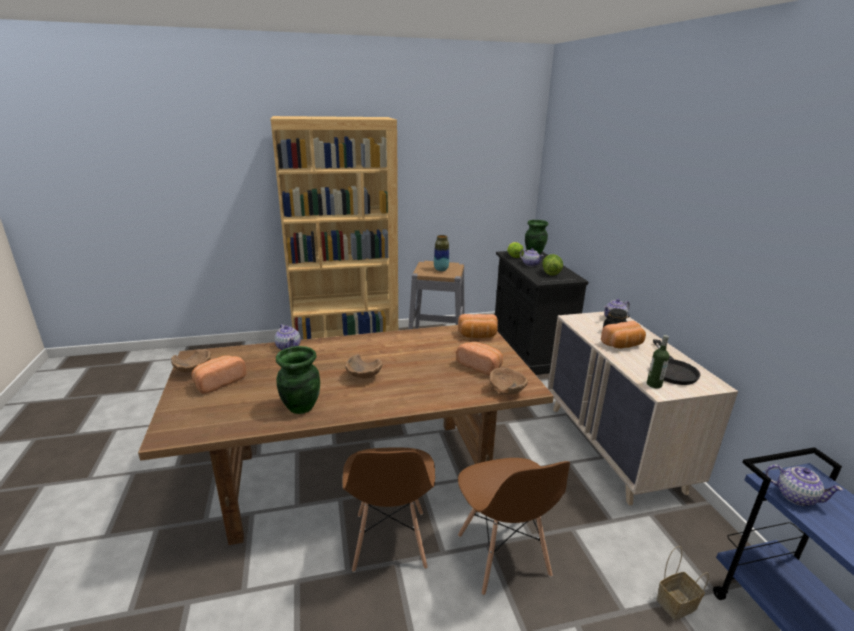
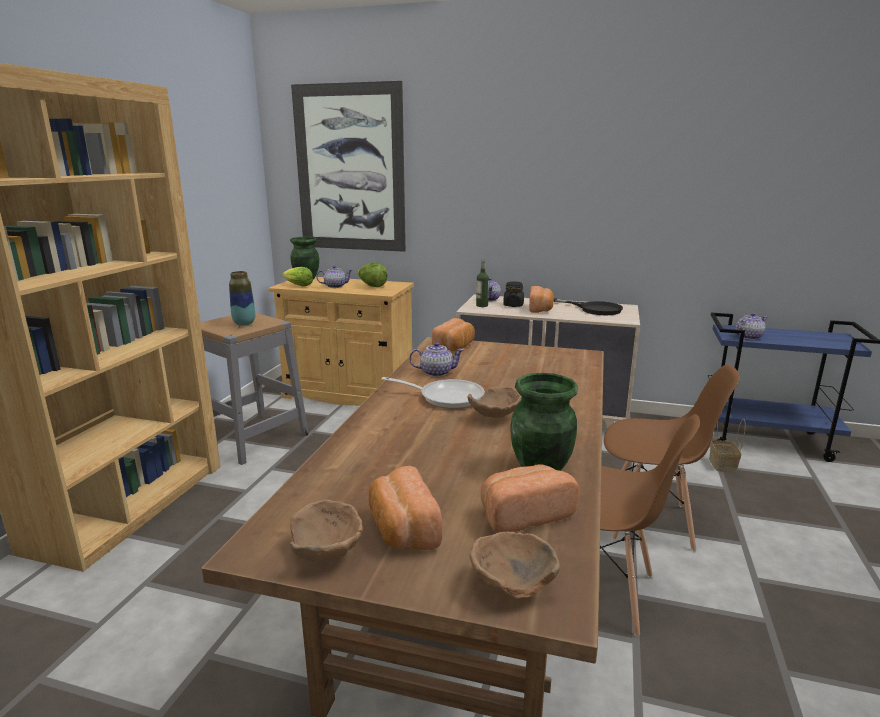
camera: 60 degrees left, 5 degrees down
teapot [275,324,301,350] -> teapot moved to [409,342,464,377]
bread [456,342,503,376] -> bread moved to [481,464,579,533]
brown bowl [489,368,528,395] -> brown bowl moved to [470,532,560,599]
black cabinet [495,250,588,375] -> beige cabinet [268,277,414,406]
bottle [647,335,669,388] -> bottle moved to [476,260,489,307]
none -> picture [291,81,406,252]
none -> frying pan [381,377,485,409]

